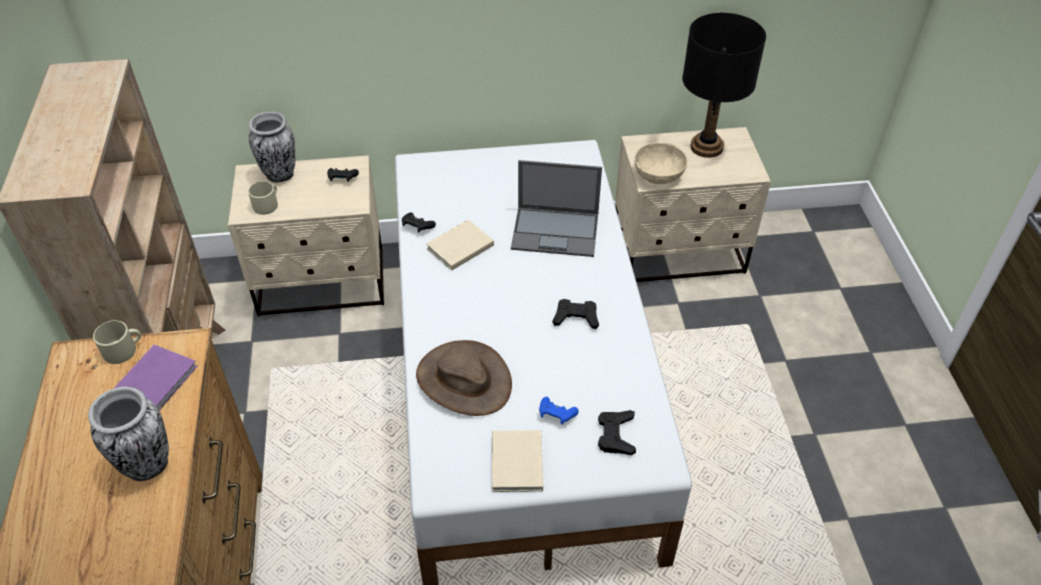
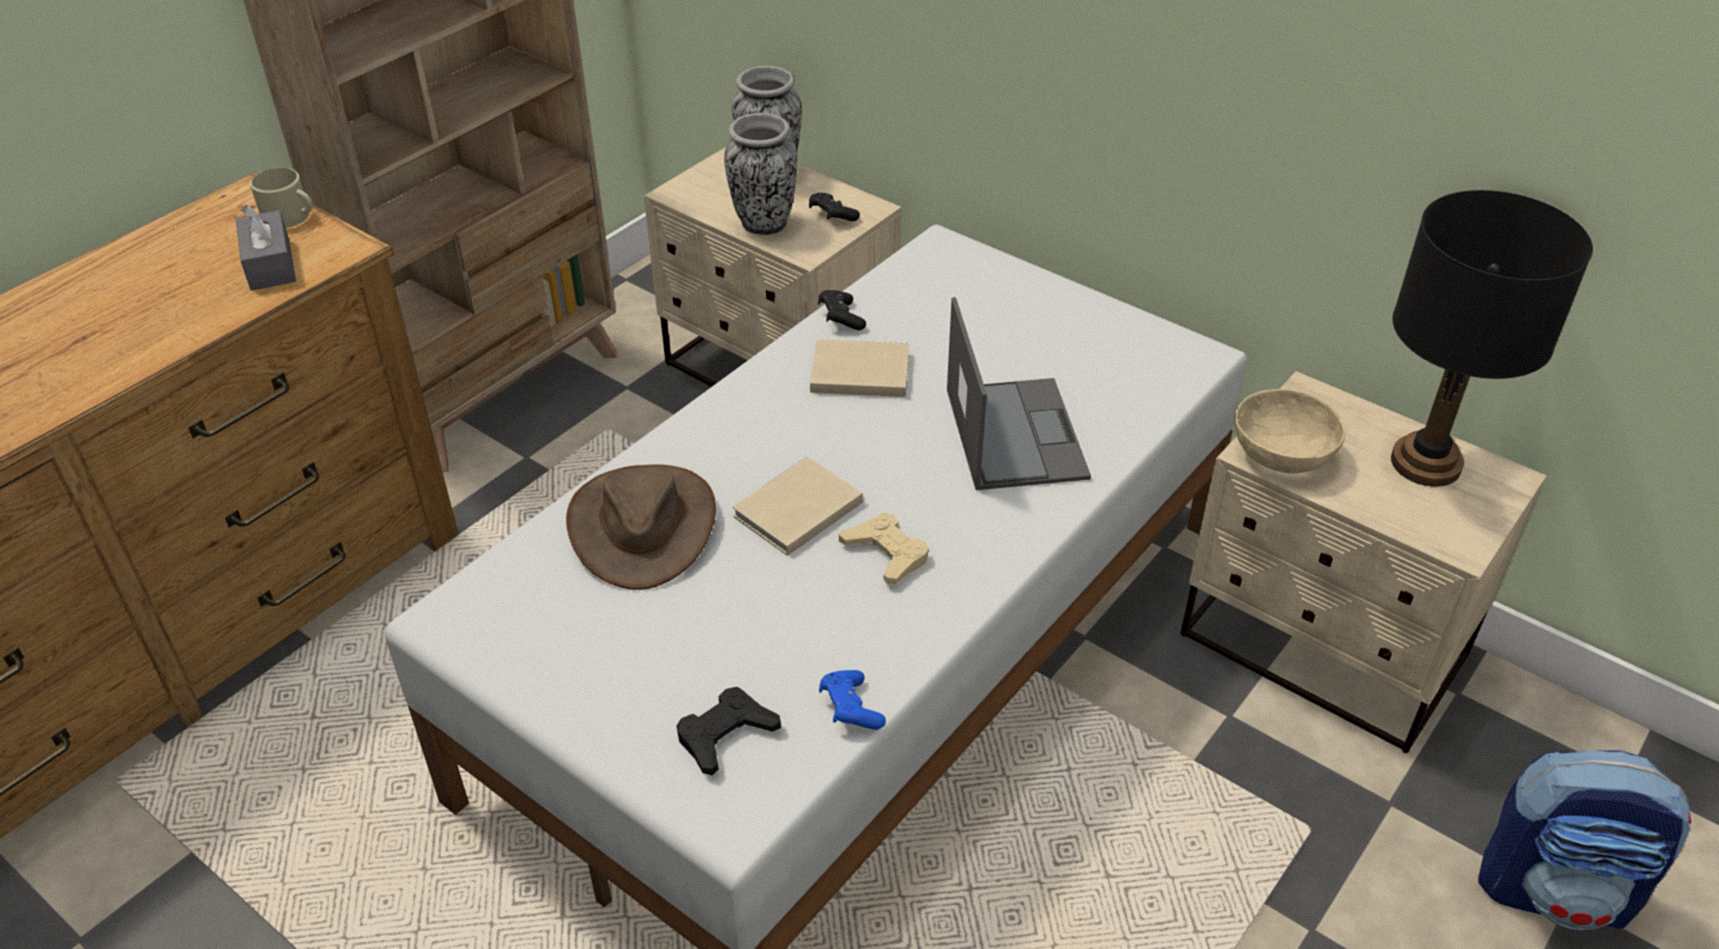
camera: 45 degrees right, 5 degrees down
vase [88,386,169,481] -> vase moved to [724,113,797,235]
purple book [113,345,198,411] -> grey tissue box [235,204,296,290]
beige mug [248,181,278,215] -> none
beige book [492,430,543,492] -> beige book moved to [732,457,863,556]
laptop [511,160,602,257] -> laptop turned 150 degrees counterclockwise [947,297,1091,490]
blue game controller [539,397,579,425] -> blue game controller moved to [819,670,886,730]
black game controller [552,299,599,329] -> beige game controller [839,513,929,585]
none -> backpack [1478,750,1691,930]

